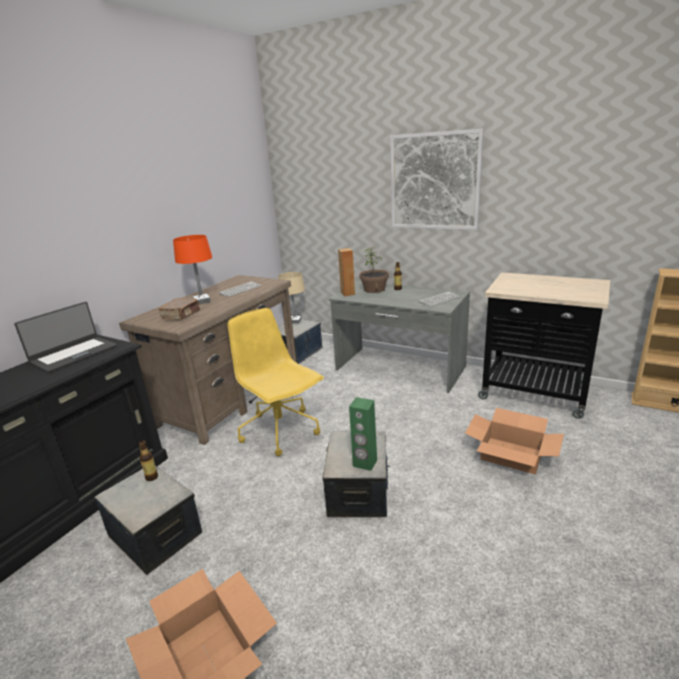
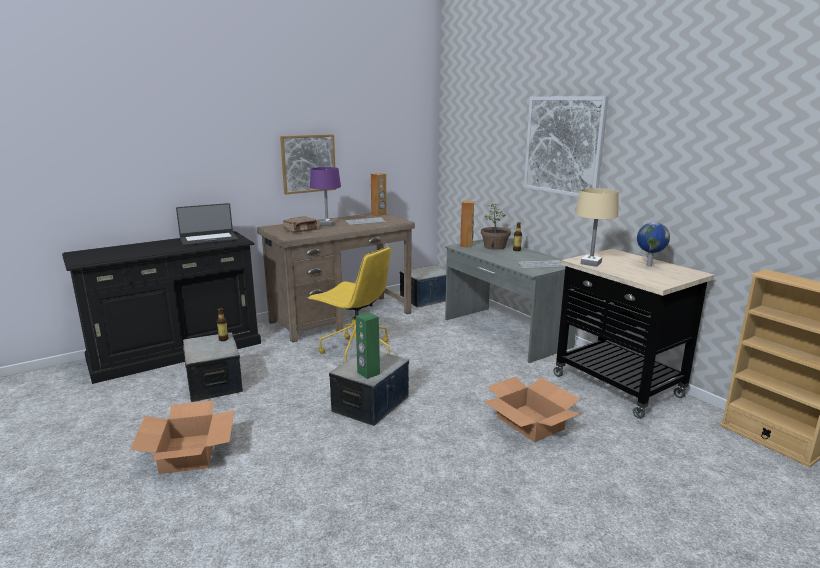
camera: 25 degrees right, 5 degrees down
orange table lamp [173,235,212,304] -> purple table lamp [310,167,341,226]
yellow office chair [228,308,324,456] -> yellow office chair turned 135 degrees clockwise [308,246,391,363]
beige table lamp [278,272,305,324] -> beige table lamp moved to [575,188,618,267]
none -> picture [280,134,336,194]
none -> brown speaker [371,173,387,216]
none -> globe [637,222,670,267]

